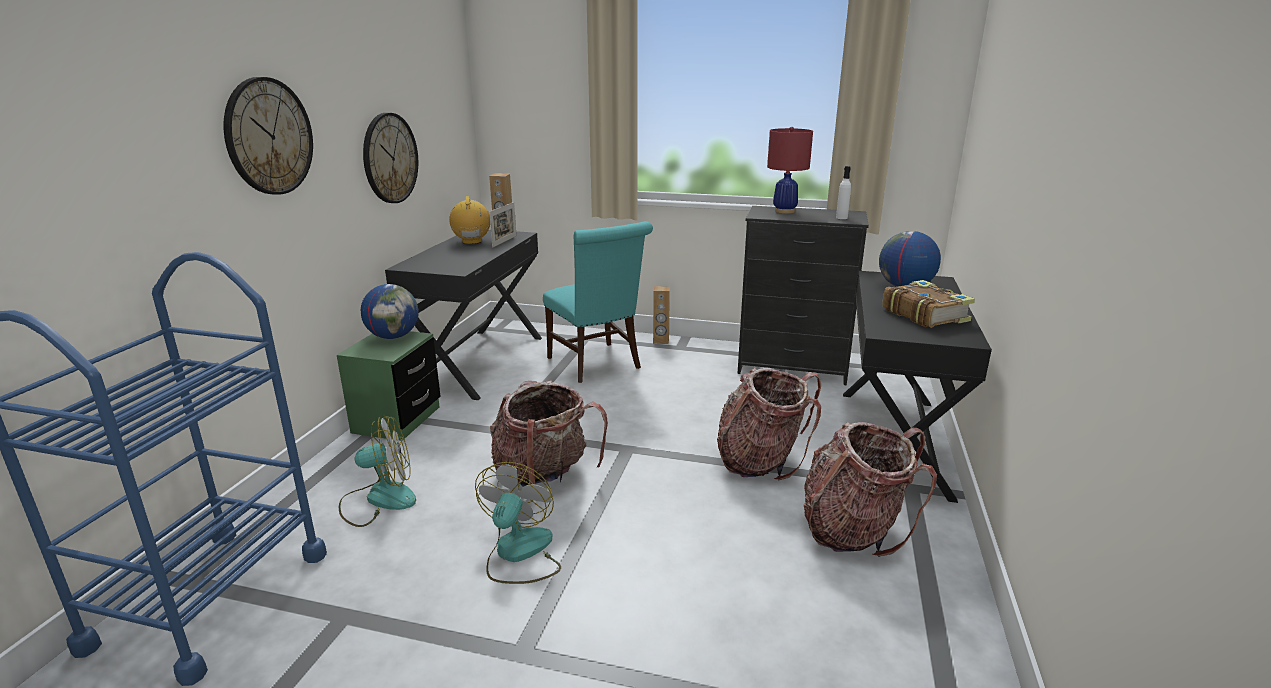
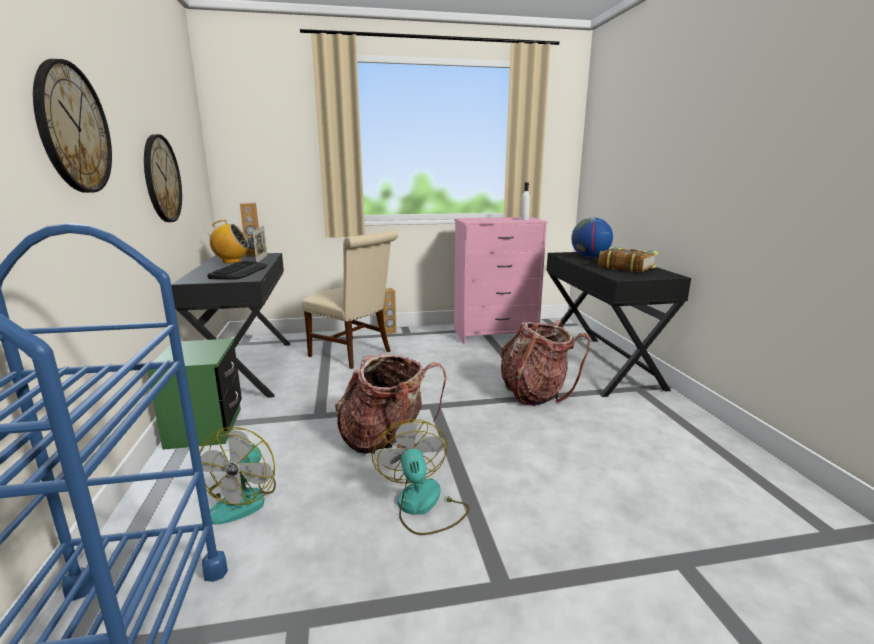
camera: 25 degrees left, 5 degrees down
fan [339,415,416,527] -> fan turned 135 degrees clockwise [200,427,276,525]
globe [361,284,419,339] -> none
radio [449,196,490,244] -> radio turned 120 degrees clockwise [205,220,249,263]
turquoise chair [543,221,653,383] -> beige chair [302,230,398,369]
black dresser [737,206,869,385] -> pink dresser [454,217,548,343]
red table lamp [767,127,813,214] -> none
backpack [804,422,937,557] -> none
none -> keyboard [207,261,267,280]

